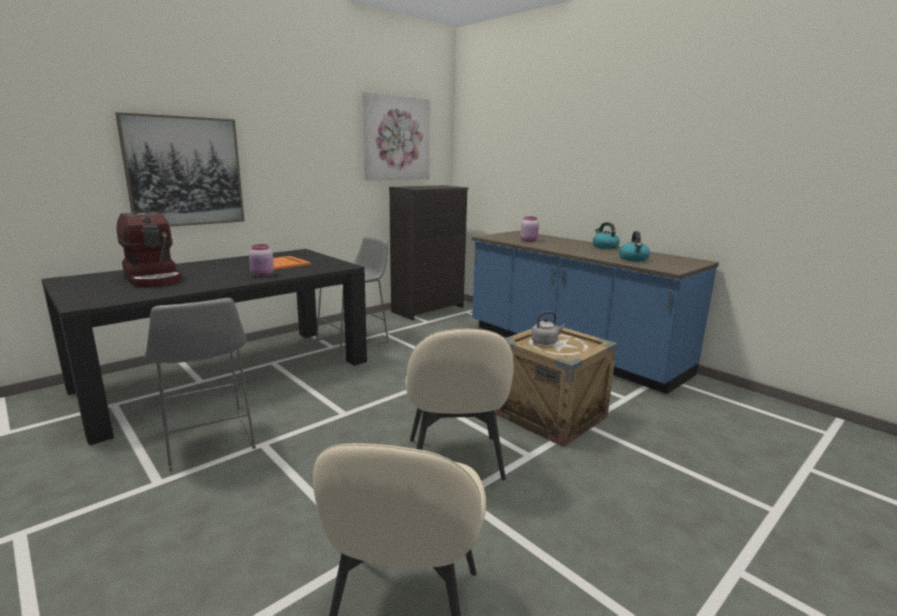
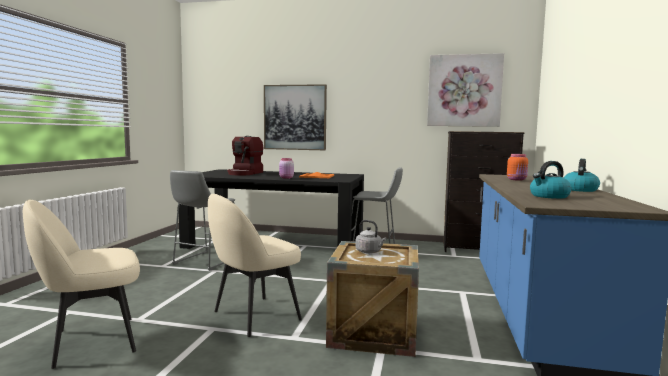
camera: 55 degrees right, 10 degrees down
pink jar [520,216,539,242] -> orange jar [507,154,528,181]

